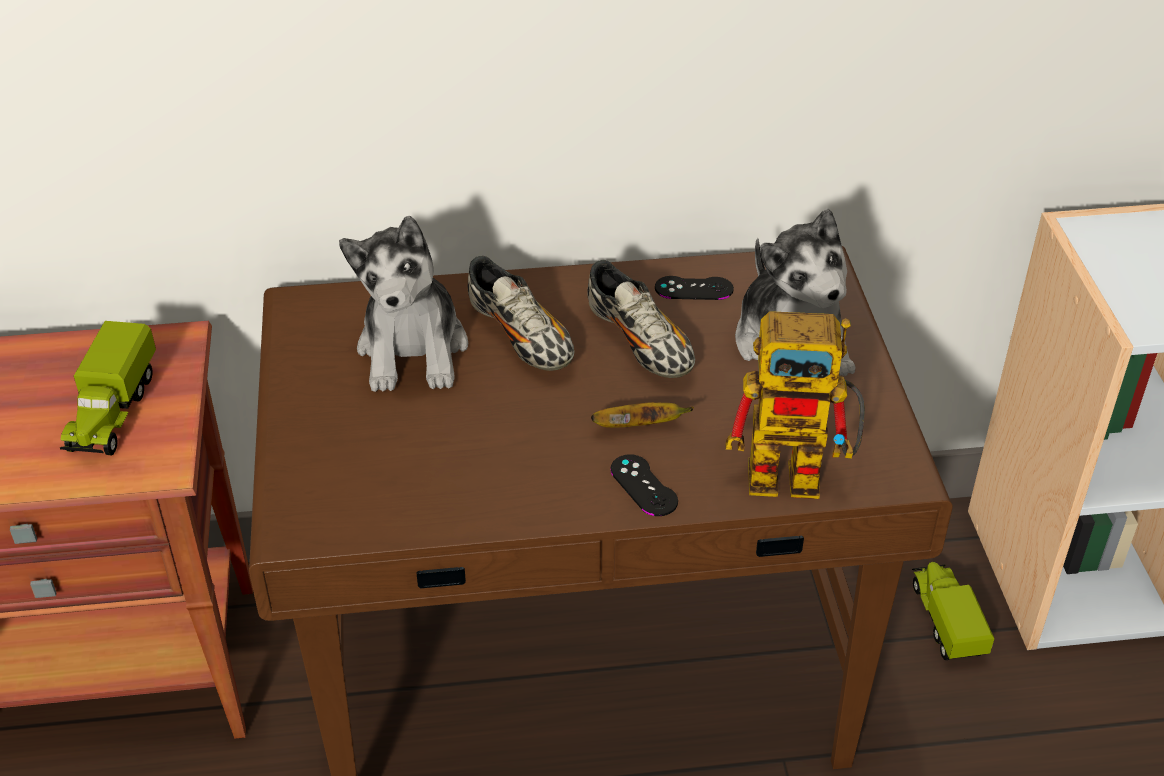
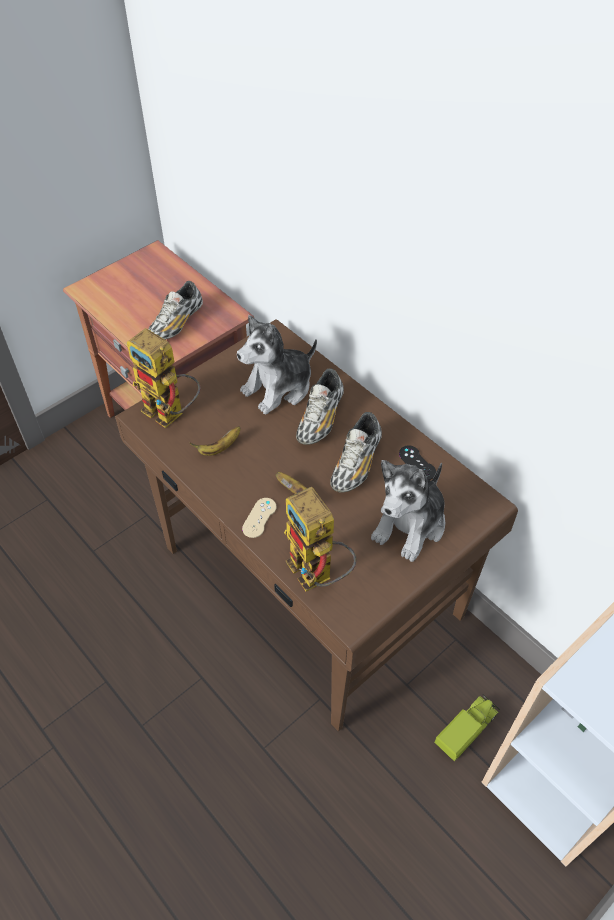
camera: 55 degrees right, 10 degrees up
toy truck [60,321,156,455] -> shoe [148,281,203,340]
black game controller [610,454,678,516] -> beige game controller [242,498,276,538]
none -> toy robot [127,328,200,428]
none -> banana [190,426,241,456]

